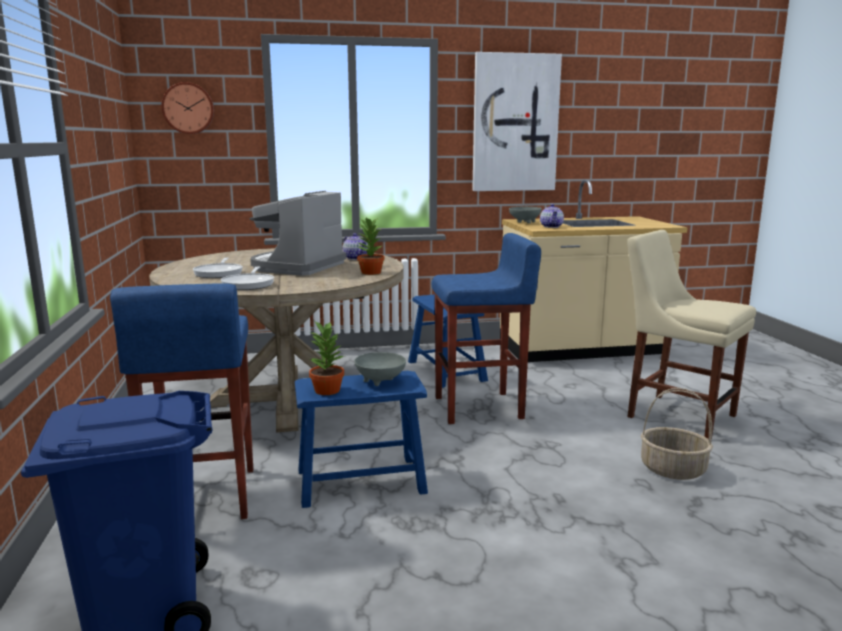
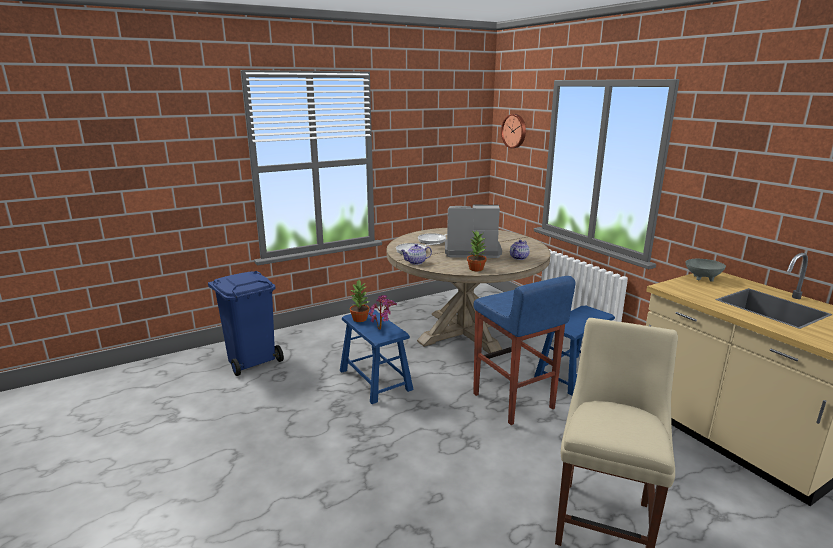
camera: 70 degrees right, 5 degrees up
blue stool [110,283,253,519] -> none
grey bowl [354,352,406,386] -> potted plant [368,295,397,330]
picture [472,52,562,191] -> none
teapot [540,204,564,228] -> teapot moved to [400,244,432,265]
basket [641,388,713,480] -> none

